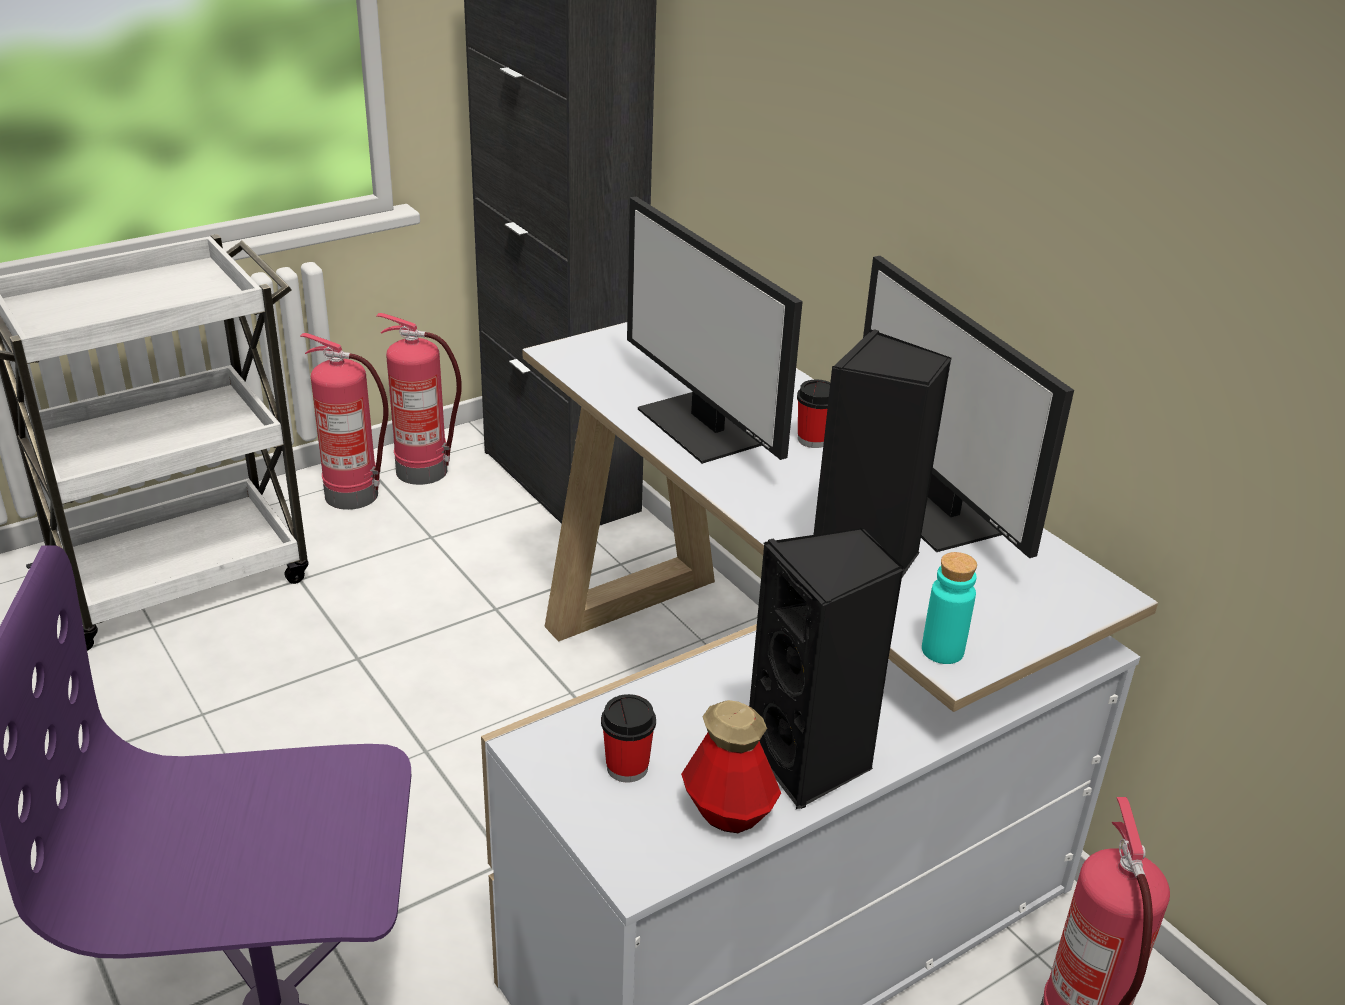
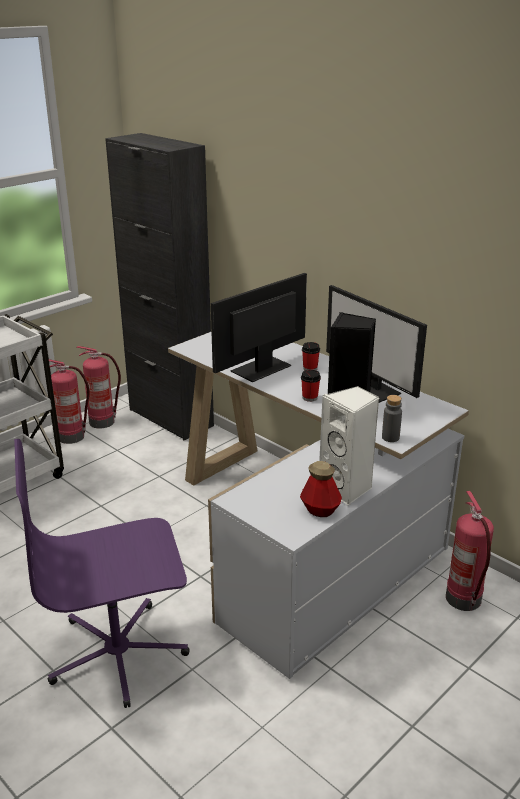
camera: 10 degrees left, 5 degrees down
cup [601,694,656,783] -> cup moved to [301,370,321,402]
monitor [627,196,803,464] -> monitor turned 90 degrees clockwise [211,273,307,382]
black speaker [749,528,905,809] -> white speaker [319,386,379,505]
turquoise bottle [922,552,977,664] -> grey bottle [382,395,402,442]

